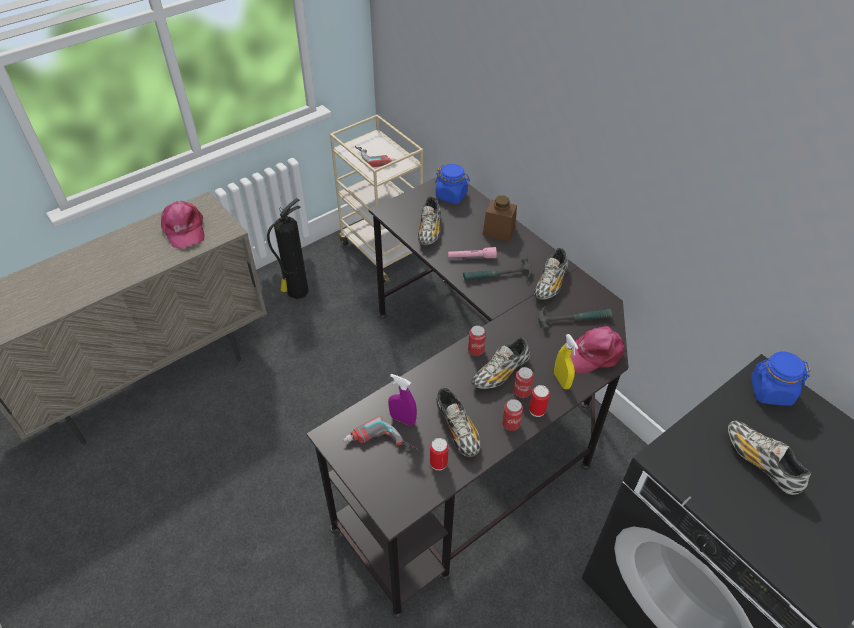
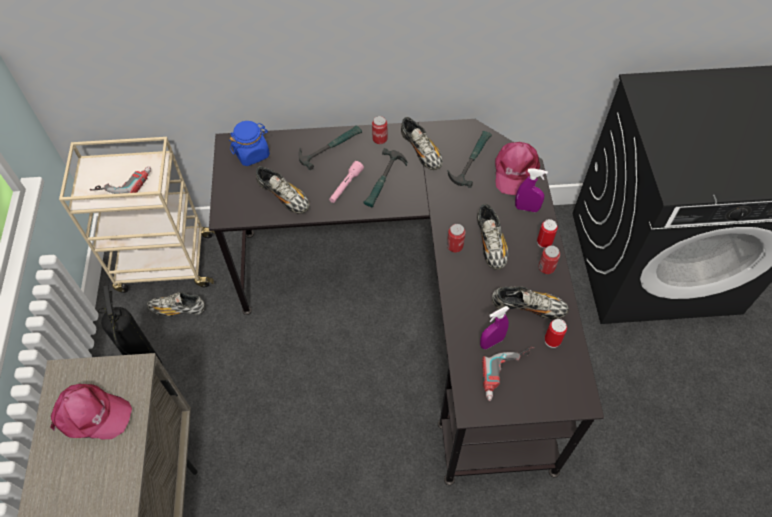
camera: 55 degrees left, 10 degrees up
brown jar [483,196,517,241] -> hammer [299,125,362,170]
can [514,367,534,398] -> can moved to [372,116,388,144]
yellow spray bottle [554,334,579,389] -> purple spray bottle [515,168,548,212]
shoe [728,420,811,495] -> shoe moved to [147,292,205,316]
blue jar [751,351,811,406] -> none

